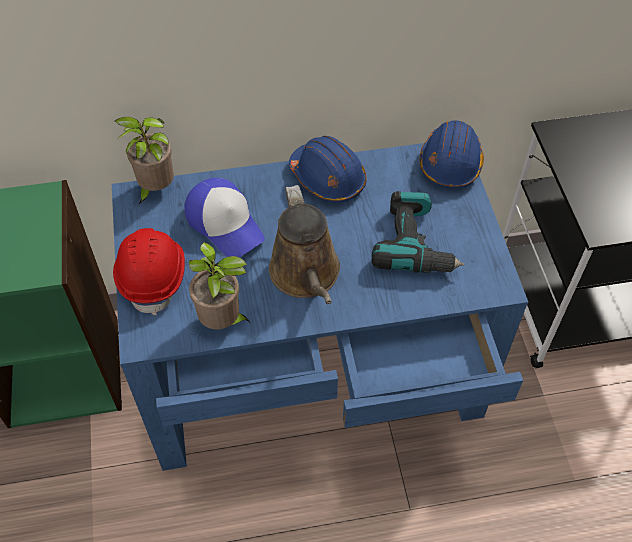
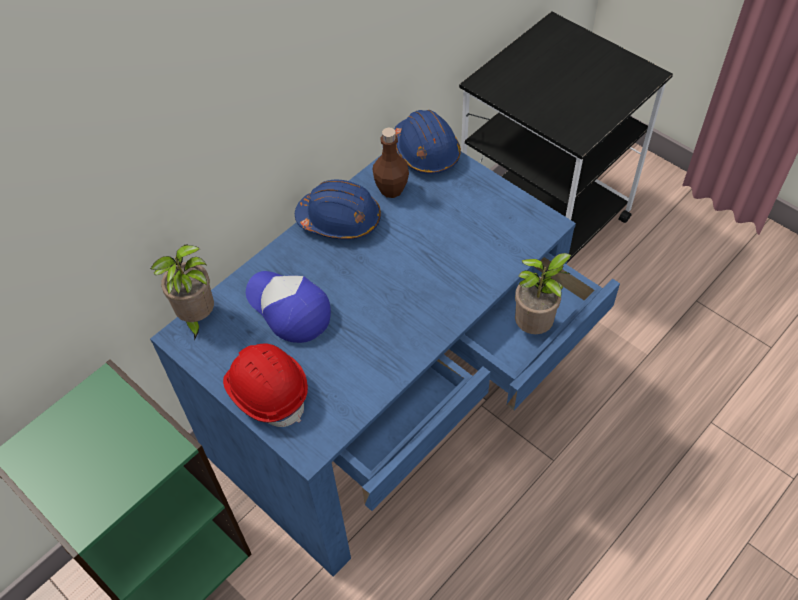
camera: 35 degrees left, 0 degrees up
cap [184,178,265,257] -> cap turned 150 degrees counterclockwise [246,271,331,343]
potted plant [189,242,250,329] -> potted plant moved to [515,253,571,334]
brown watering can [269,185,340,304] -> none
power drill [372,191,464,273] -> none
none -> brown bottle [372,128,409,198]

